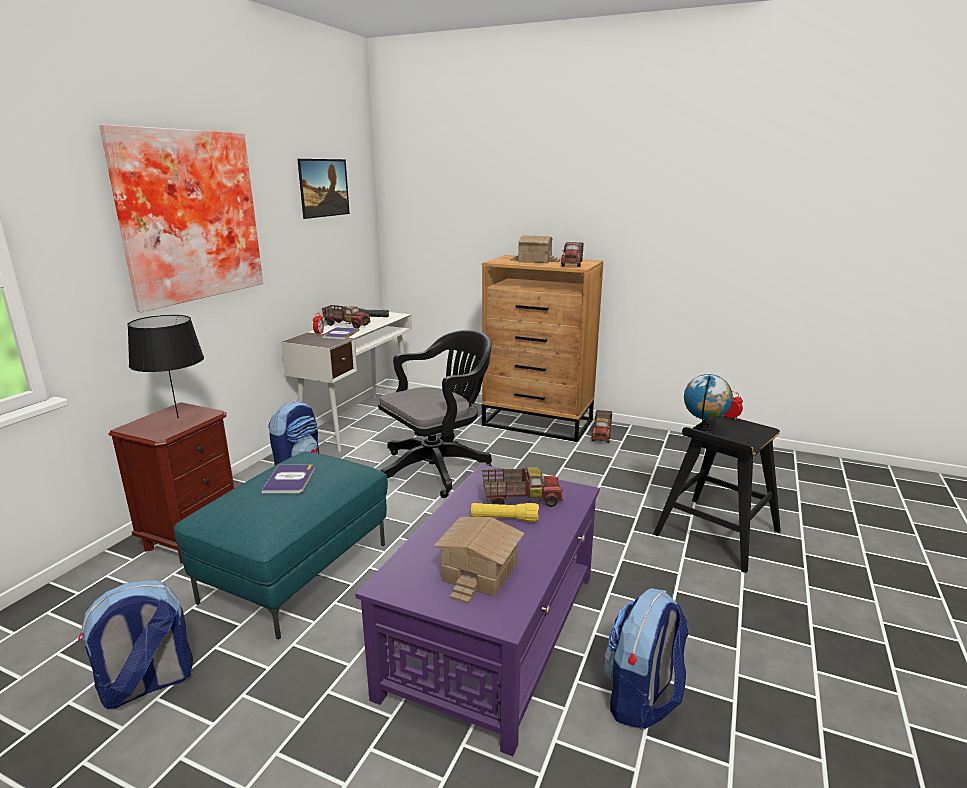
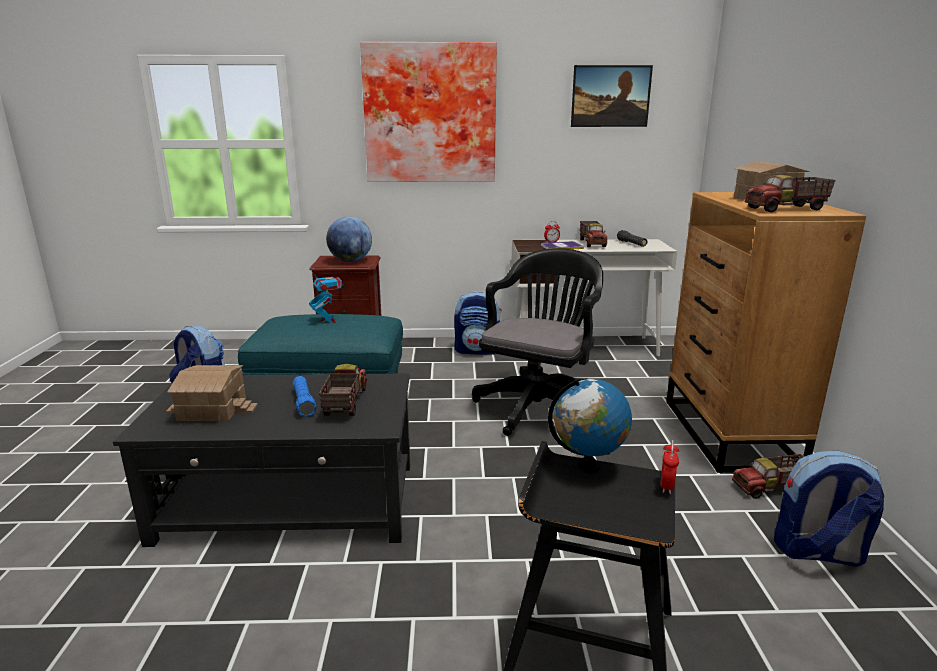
camera: 65 degrees right, 0 degrees up
black table lamp [127,315,204,418] -> globe [326,217,372,262]
book [261,465,315,494] -> toy robot [309,271,342,324]
purple coffee table [355,464,600,756] -> black coffee table [113,373,410,547]
black office chair [378,330,492,498] -> black office chair turned 90 degrees counterclockwise [472,248,603,436]
yellow flashlight [471,503,539,522] -> blue flashlight [293,376,316,416]
toy truck [481,467,563,507] -> toy truck turned 150 degrees counterclockwise [319,364,367,416]
backpack [603,588,689,729] -> backpack moved to [774,451,885,567]

